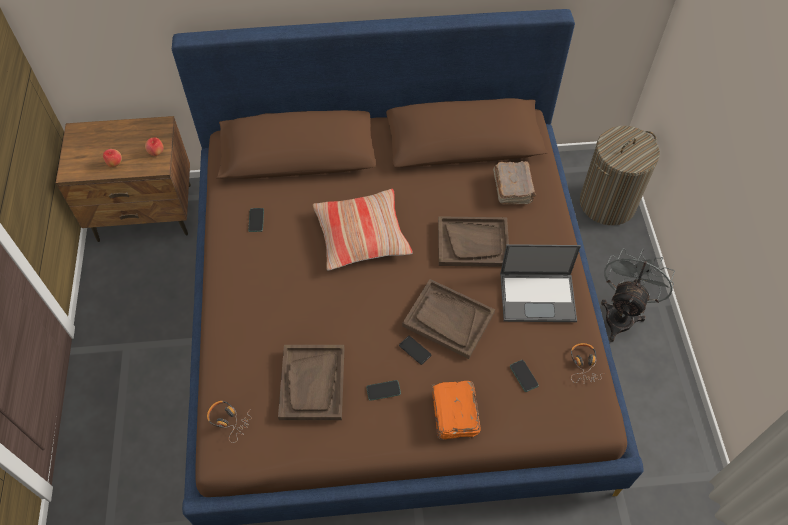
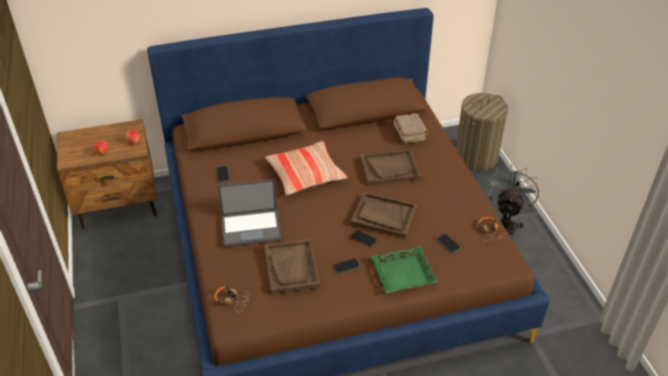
camera: 10 degrees left, 15 degrees down
orange book [431,381,481,440] -> green tray [370,246,438,293]
laptop [500,244,581,322] -> laptop moved to [217,179,281,247]

